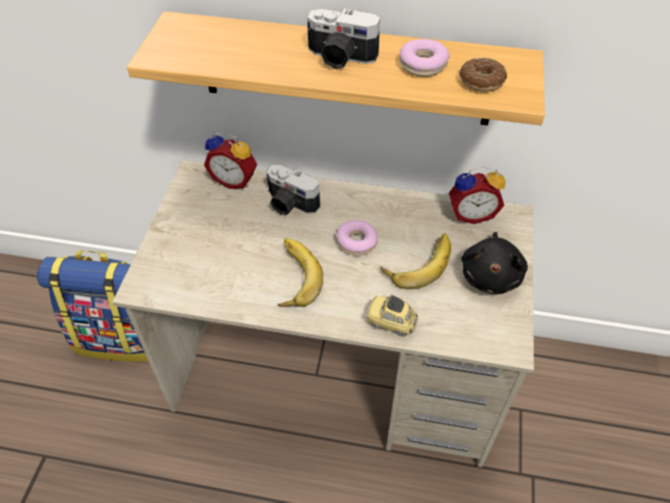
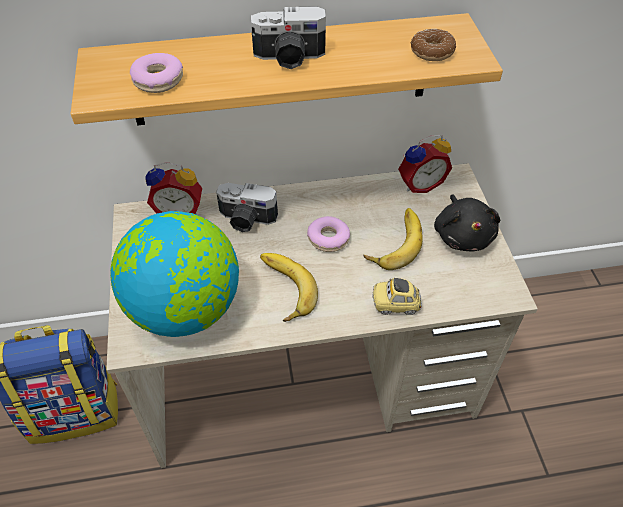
camera: 20 degrees left, 0 degrees up
donut [399,39,450,77] -> donut moved to [130,53,183,93]
none -> globe [110,211,239,337]

